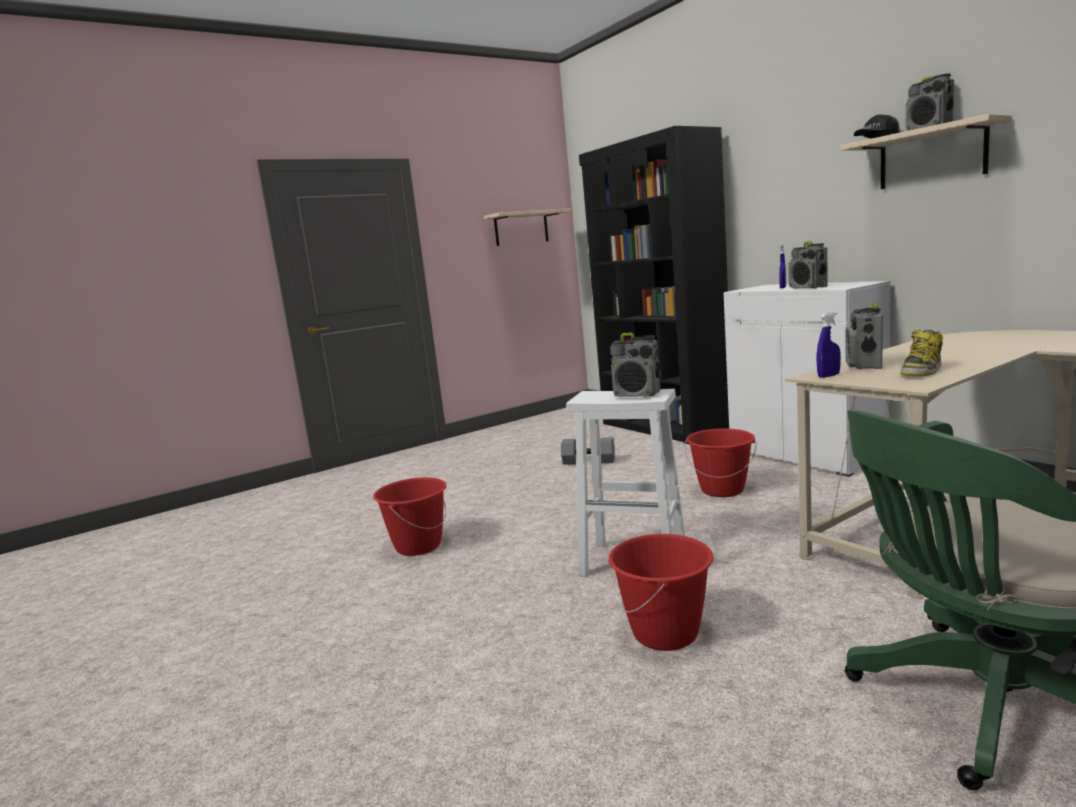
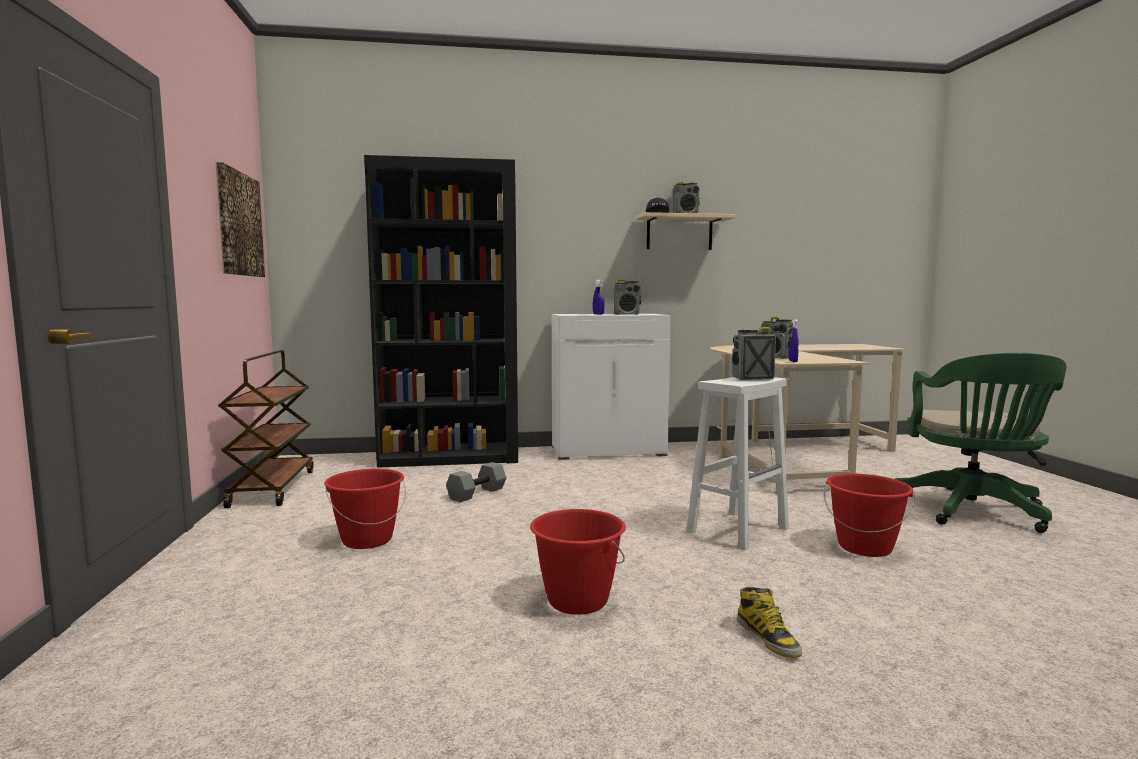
camera: 65 degrees left, 5 degrees down
beige shelf [484,208,571,246] -> picture [216,162,265,277]
radio [610,333,661,397] -> radio turned 150 degrees counterclockwise [732,327,776,380]
red bucket [685,428,756,497] -> red bucket moved to [324,469,406,549]
boot [900,330,943,376] -> boot moved to [737,587,802,658]
none -> brown cart [218,350,314,508]

